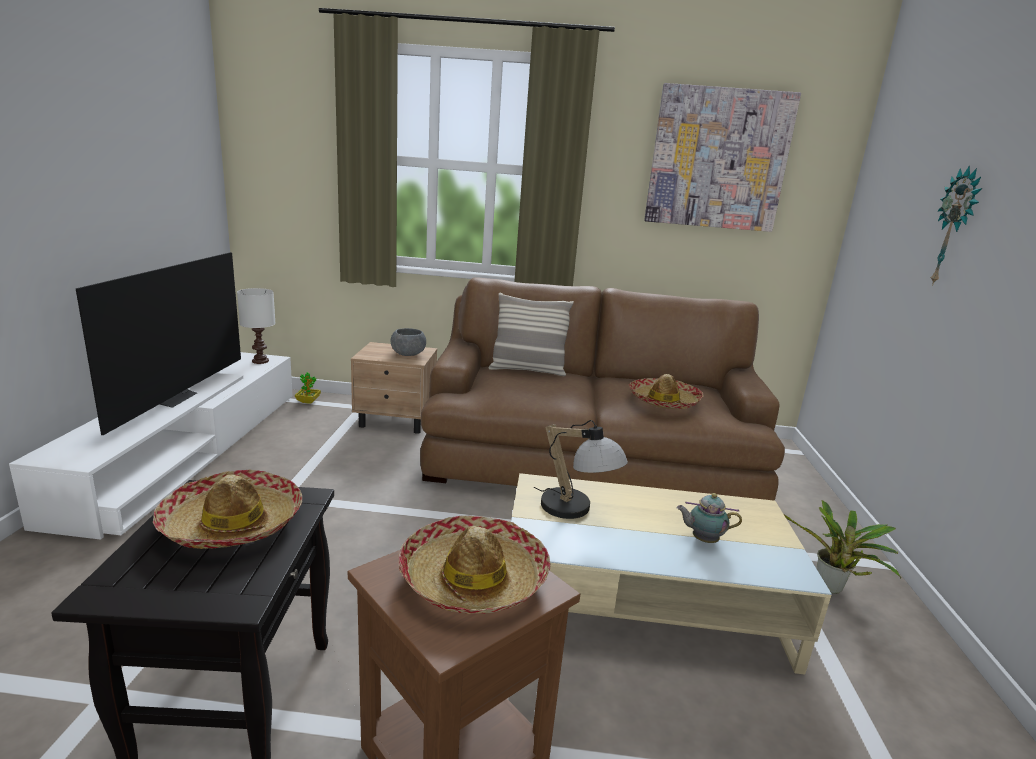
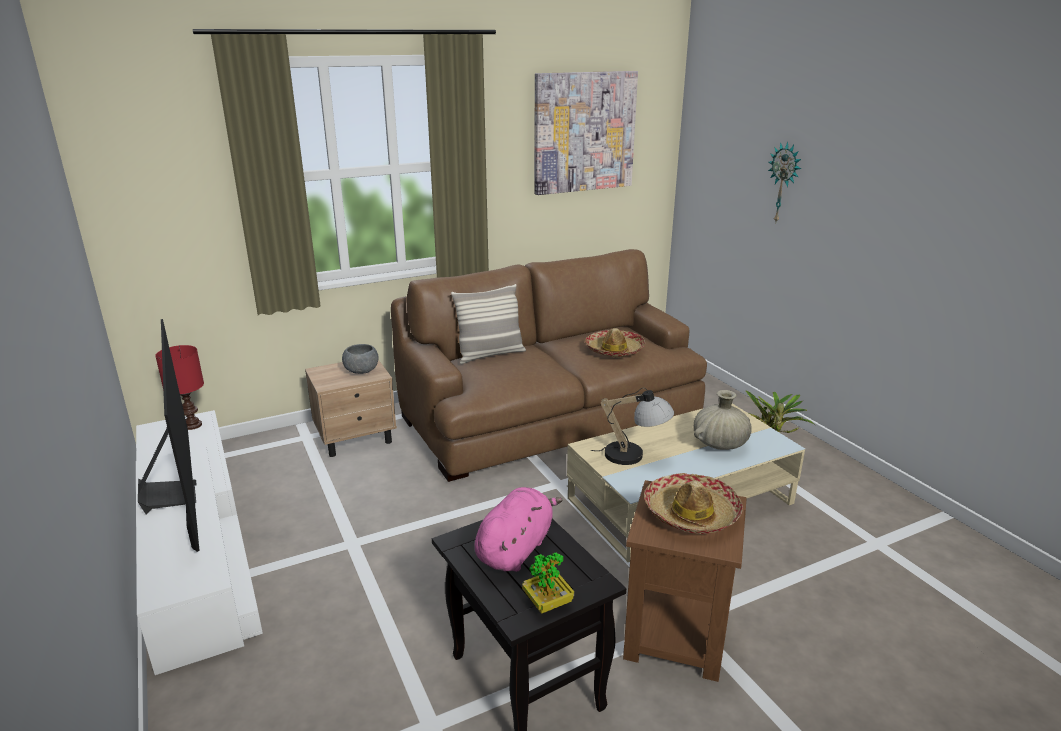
camera: 30 degrees left, 5 degrees up
hat [153,469,302,549] -> pink plush toy [475,487,563,572]
white table lamp [237,288,276,364] -> red table lamp [155,345,204,430]
potted plant [295,372,321,404] -> potted plant moved to [522,552,574,614]
teapot [676,493,742,543] -> beige vase [694,390,752,450]

